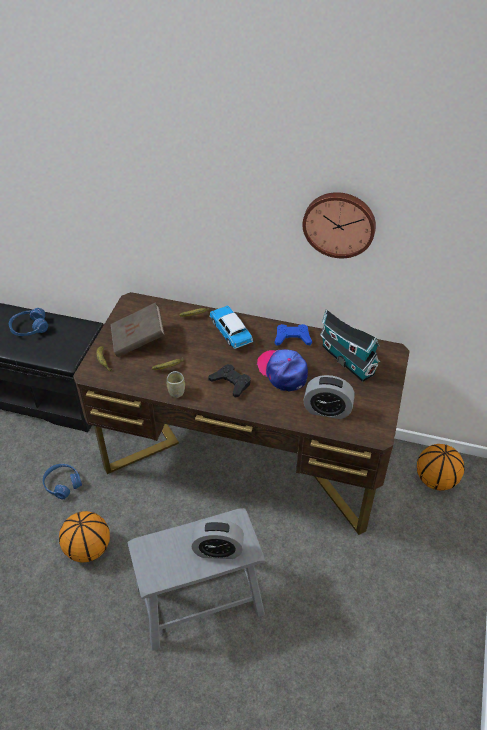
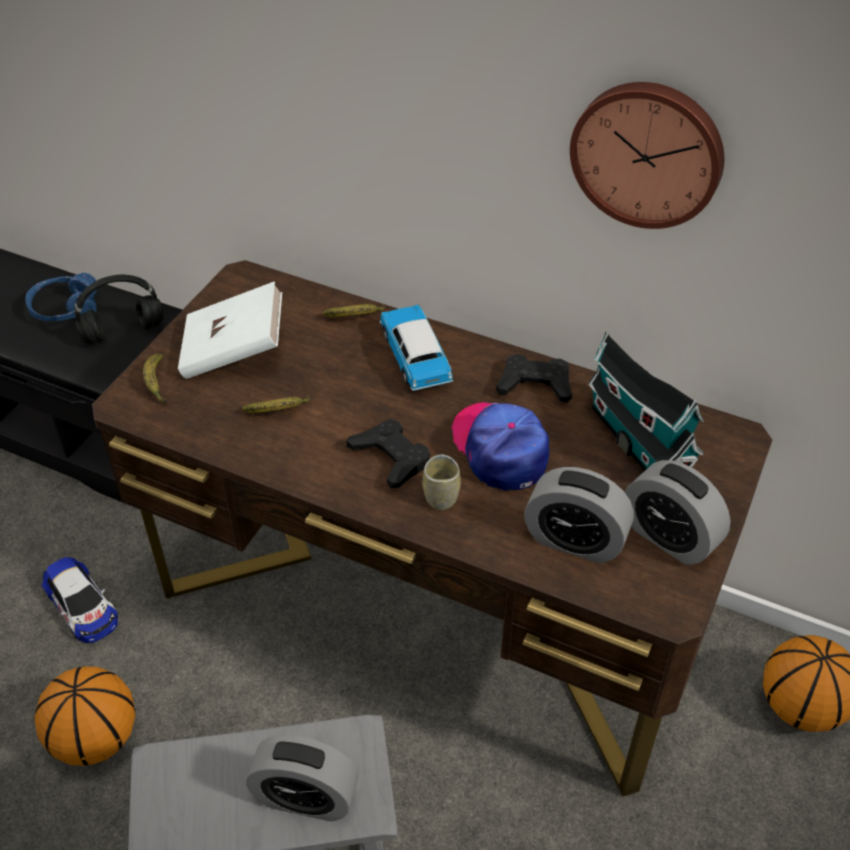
camera: 10 degrees right, 0 degrees up
blue headphones [42,464,82,499] -> toy car [41,557,118,643]
brown book [111,302,165,357] -> white book [178,281,282,379]
cup [167,371,185,398] -> cup moved to [422,454,461,510]
blue game controller [275,324,312,346] -> black game controller [496,354,572,403]
none -> black headphones [74,275,164,344]
none -> alarm clock [625,460,731,565]

